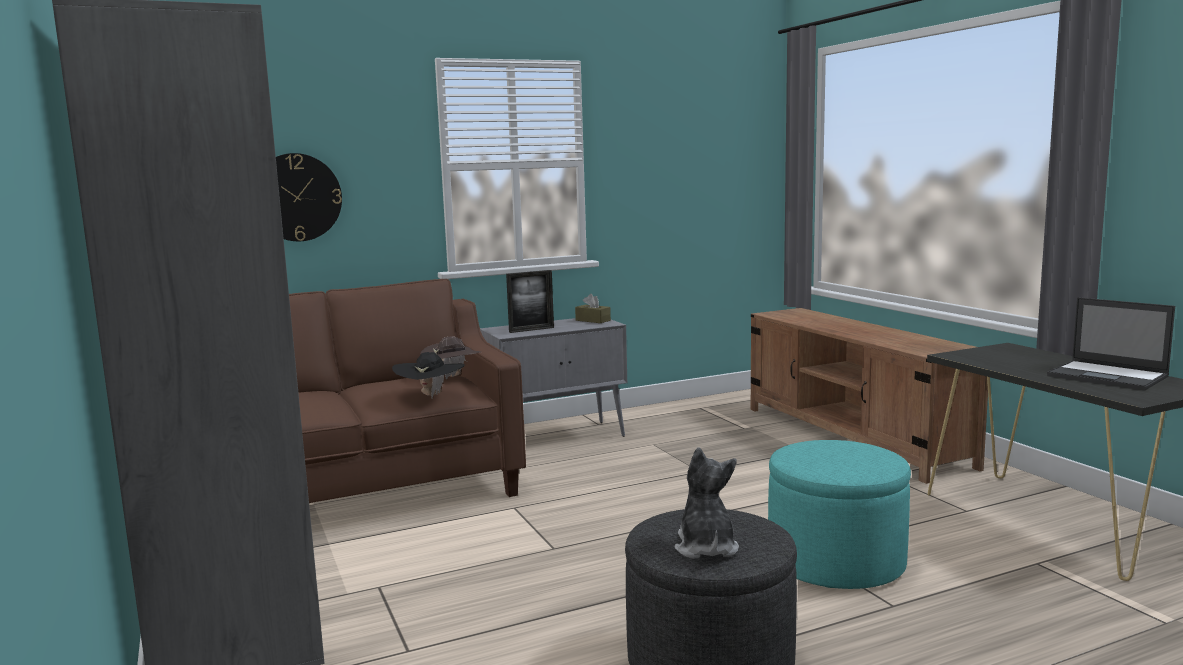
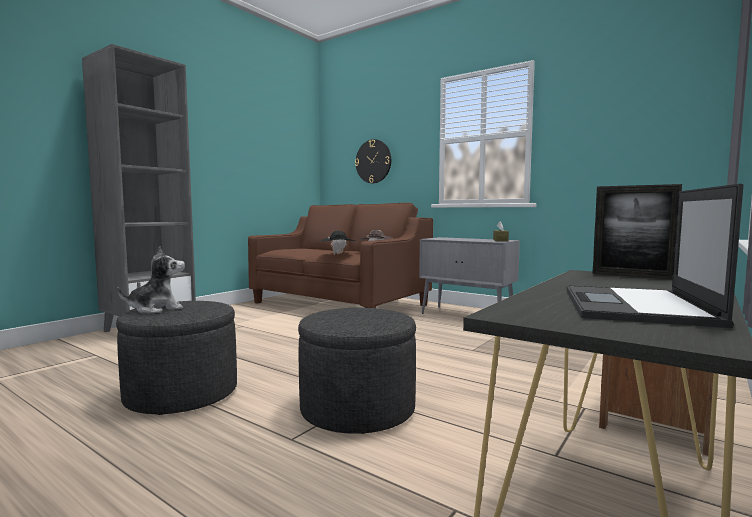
camera: 60 degrees right, 5 degrees down
picture frame [506,270,554,333] -> picture frame moved to [592,184,682,279]
turquoise ottoman [768,440,911,589] -> grey ottoman [298,308,416,434]

